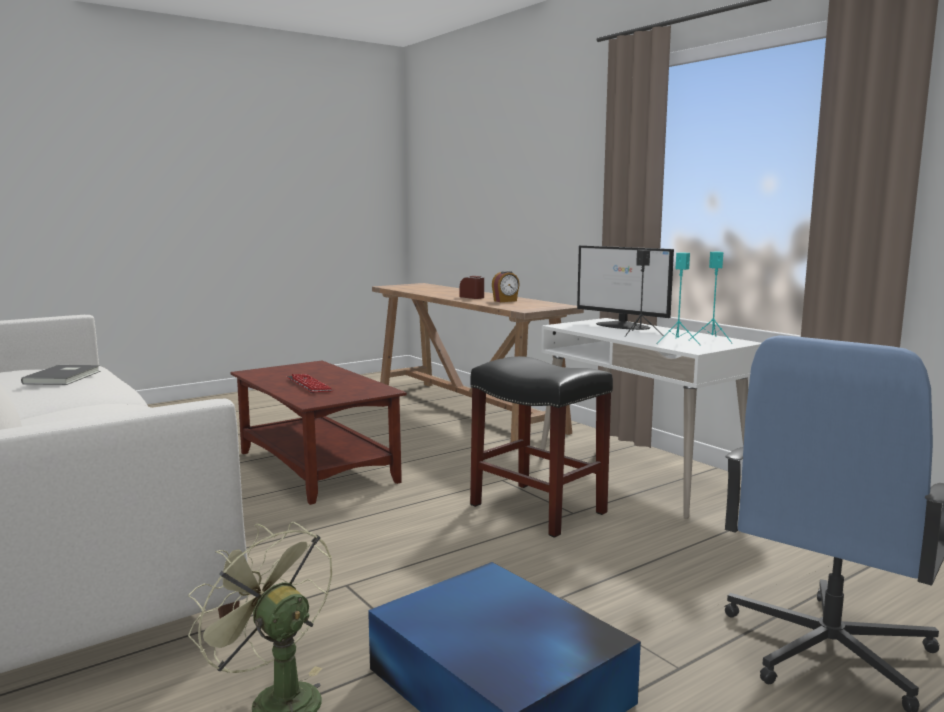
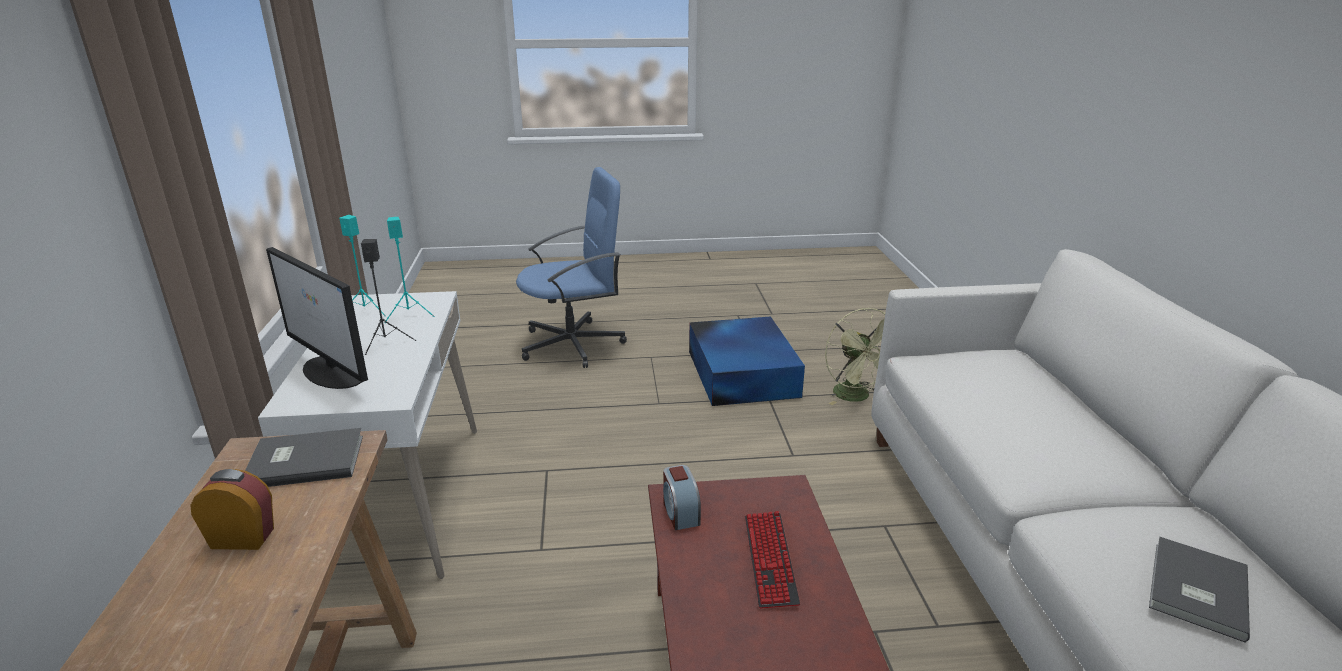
camera: 150 degrees left, 15 degrees up
alarm clock [460,276,484,299] -> alarm clock moved to [663,465,701,530]
black stool [470,356,613,538] -> none
monitor [577,245,674,330] -> monitor turned 150 degrees clockwise [266,247,368,389]
none -> grey book [245,428,363,487]

